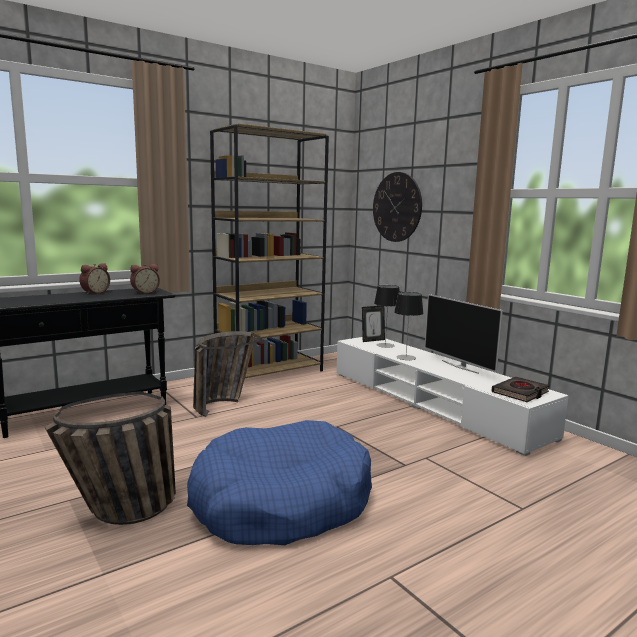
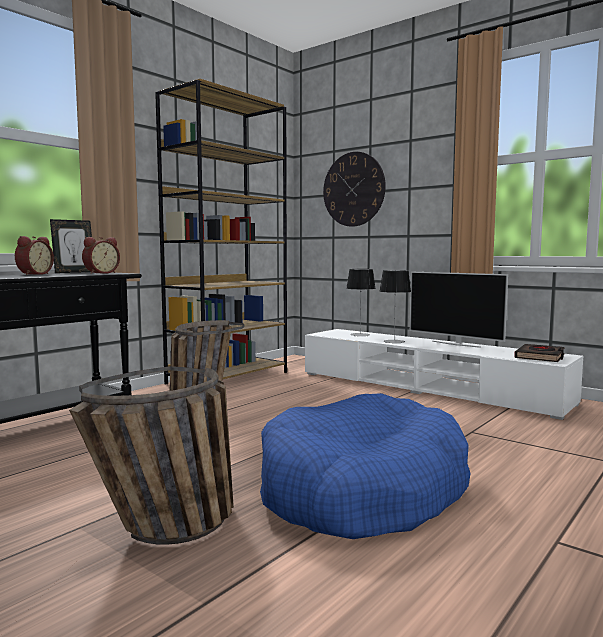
camera: 15 degrees left, 5 degrees down
picture frame [362,306,385,342] -> picture frame moved to [50,219,92,273]

